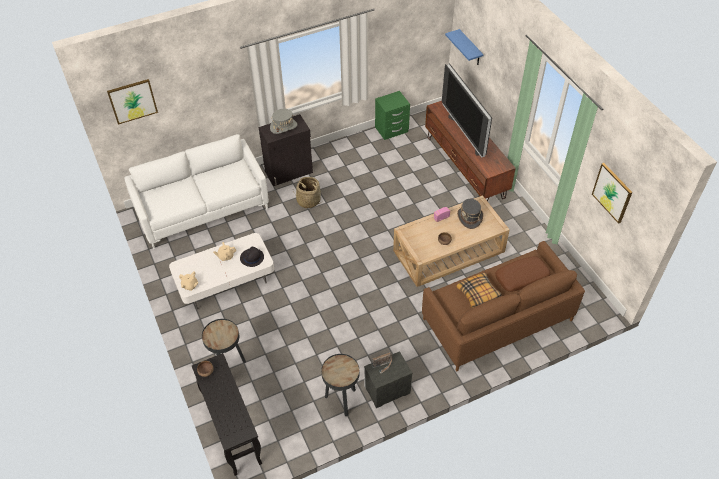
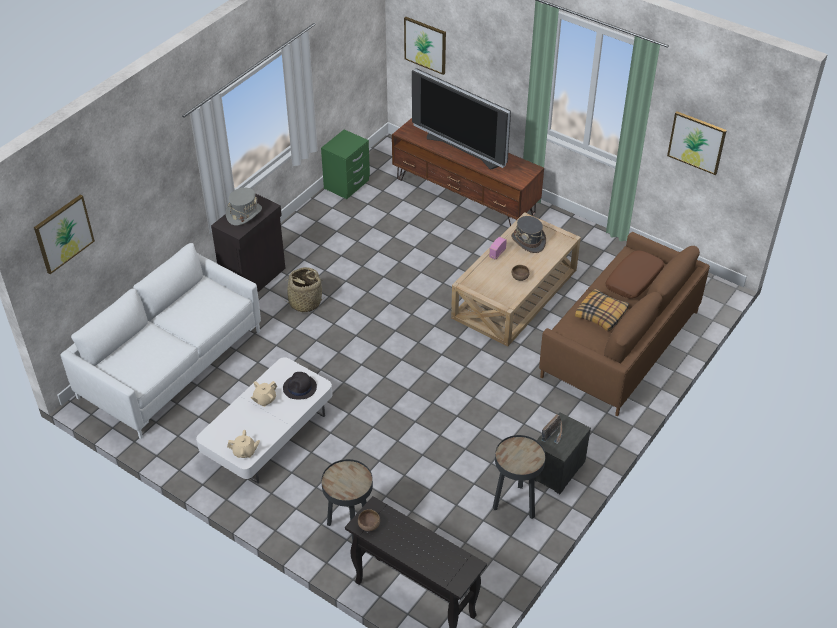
camera: 30 degrees left, 5 degrees down
blue shelf [445,29,484,65] -> picture [404,17,446,75]

